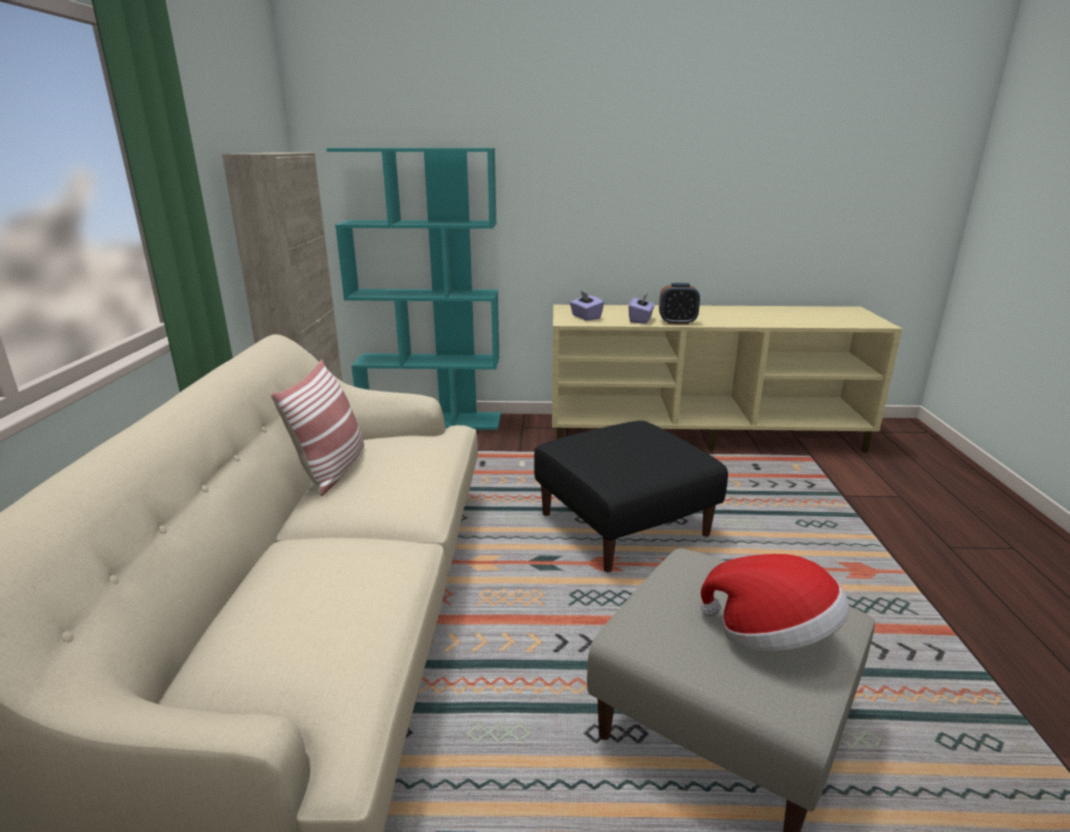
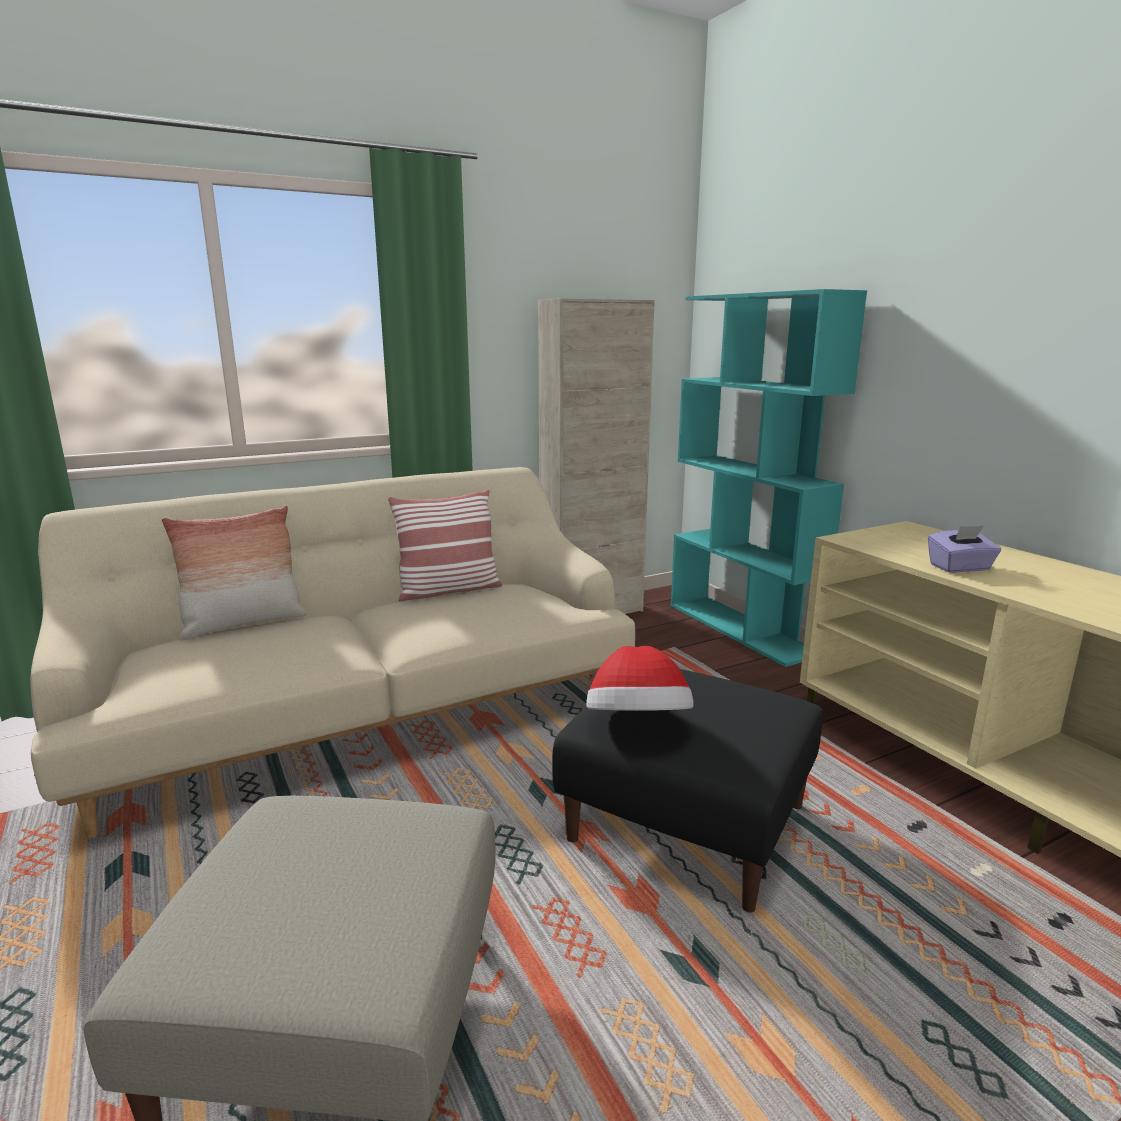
camera: 60 degrees right, 5 degrees down
purple tissue box [569,290,604,321] -> none
alarm clock [659,283,700,325] -> none
hat [701,554,850,652] -> hat moved to [586,646,694,711]
none -> pillow [162,506,307,641]

